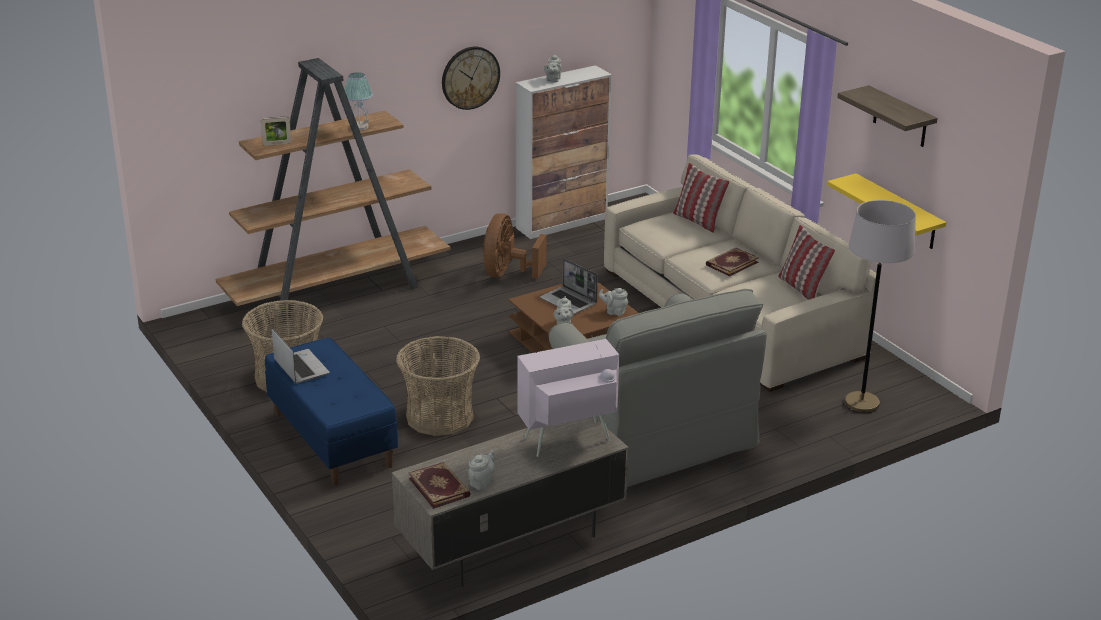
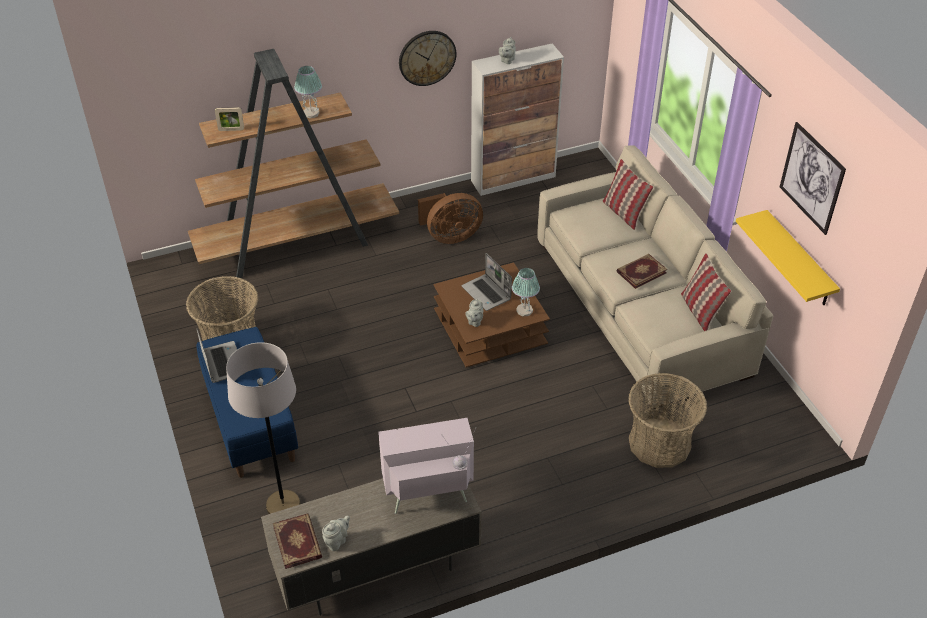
camera: 10 degrees right, 15 degrees up
basket [396,336,480,436] -> basket moved to [628,373,707,468]
brown fan [483,213,546,278] -> brown fan turned 135 degrees counterclockwise [418,193,483,244]
grey armchair [549,289,767,487] -> none
grey teapot [599,288,628,316] -> table lamp [512,268,540,317]
shelf [837,85,938,147] -> picture [780,122,846,235]
grey floor lamp [844,200,916,413] -> grey floor lamp moved to [226,342,301,514]

